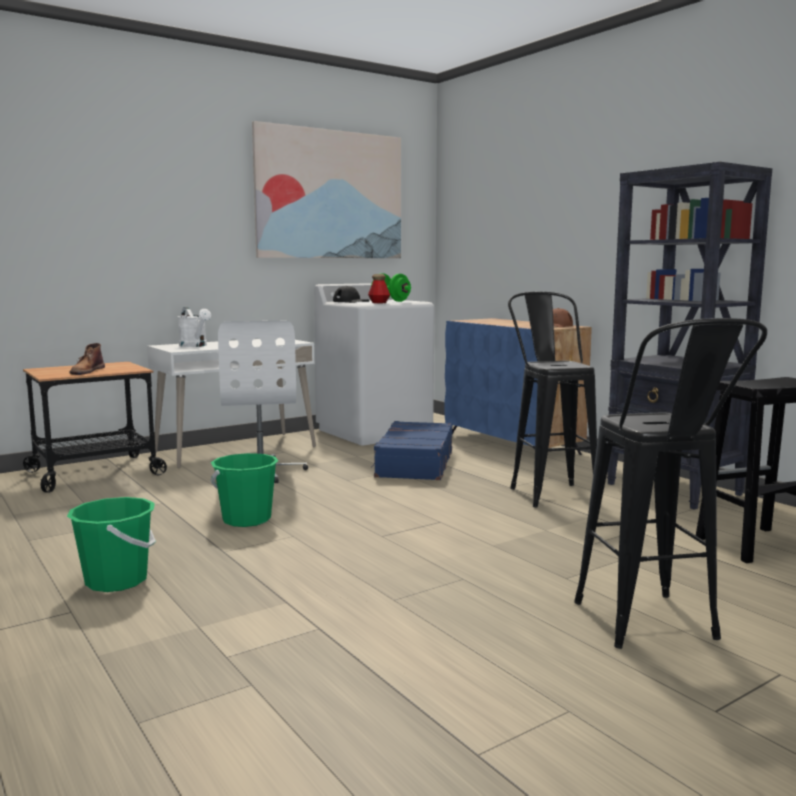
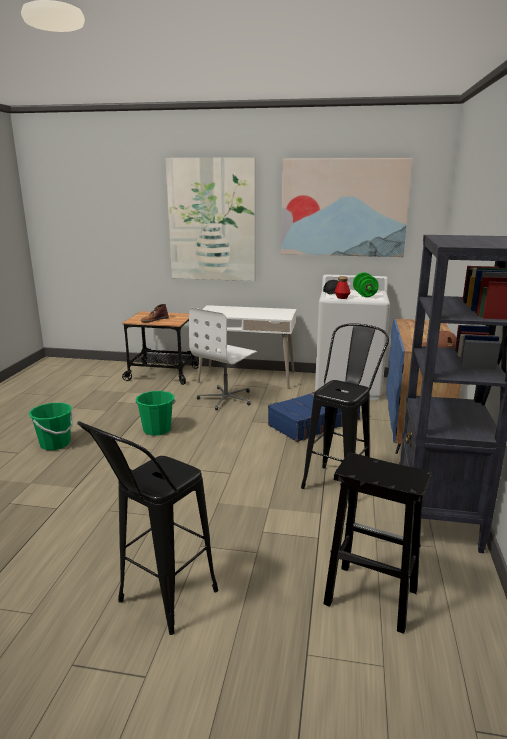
camera: 45 degrees right, 10 degrees up
white watering can [178,307,211,347] -> none
none -> picture [165,157,256,281]

